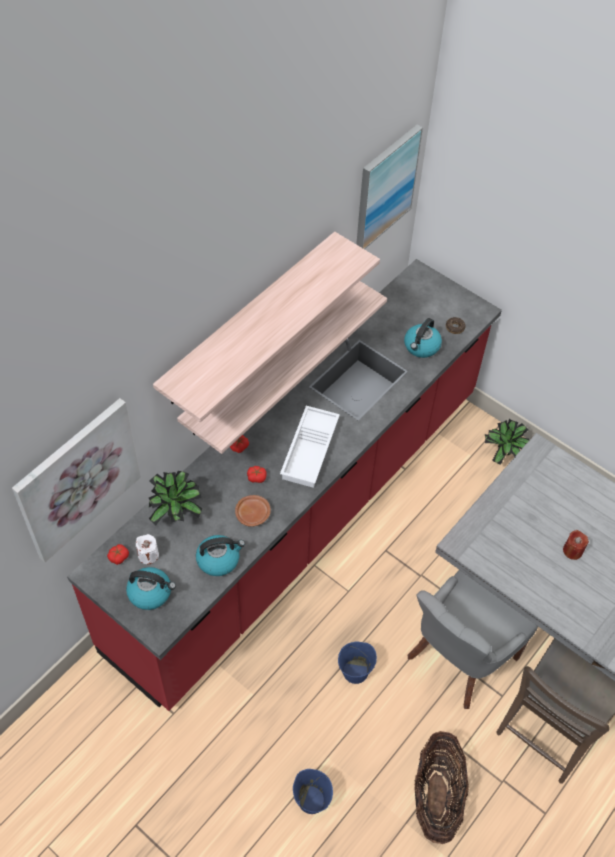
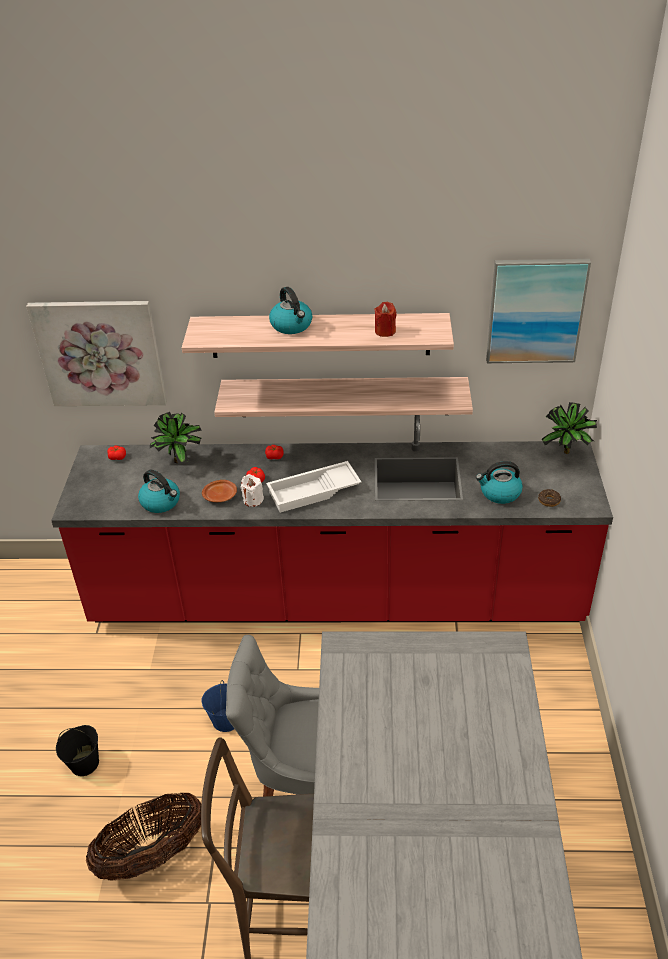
camera: 55 degrees right, 15 degrees down
kettle [126,567,176,610] -> kettle moved to [269,287,312,334]
white candle [136,534,159,564] -> white candle moved to [240,474,264,507]
blue bucket [293,769,333,814] -> black bucket [56,725,99,776]
potted plant [485,419,529,465] -> potted plant moved to [542,402,597,454]
red candle [563,530,589,560] -> red candle moved to [374,302,396,337]

